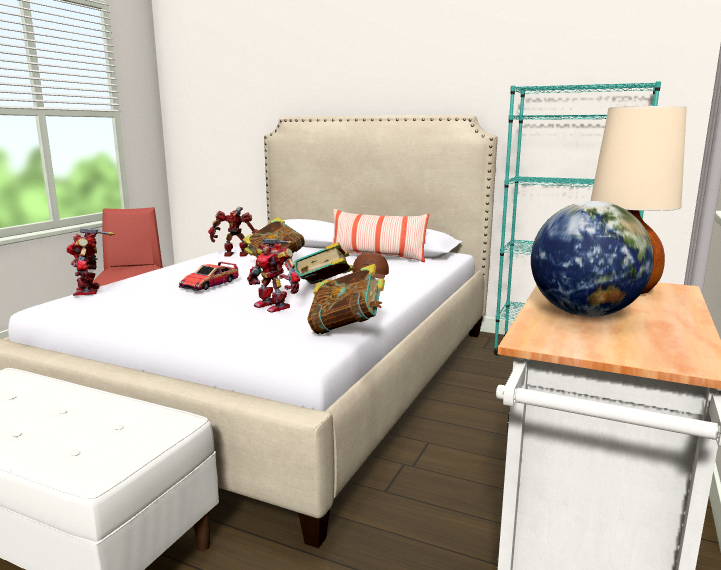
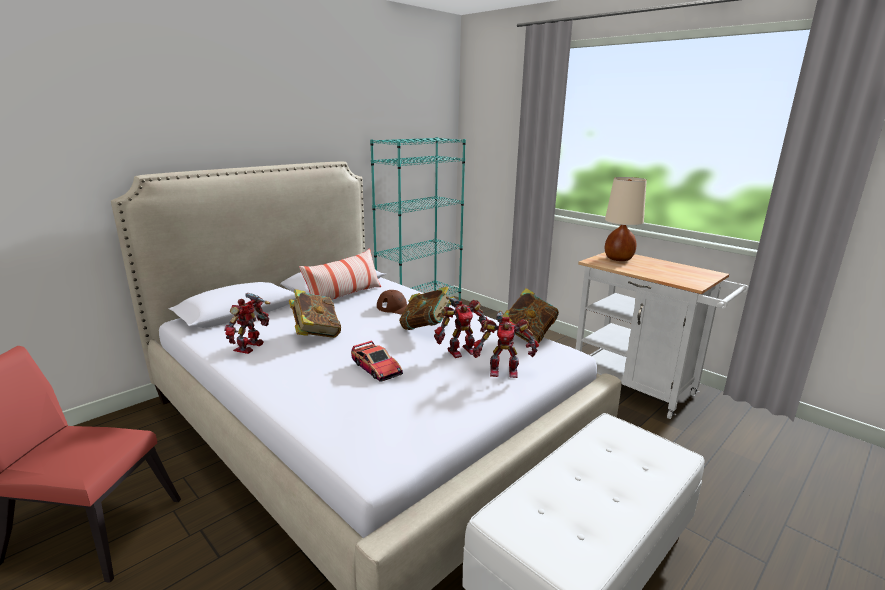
camera: 70 degrees left, 5 degrees up
toy robot [67,228,115,296] -> toy robot moved to [473,310,539,378]
globe [531,201,654,317] -> none

